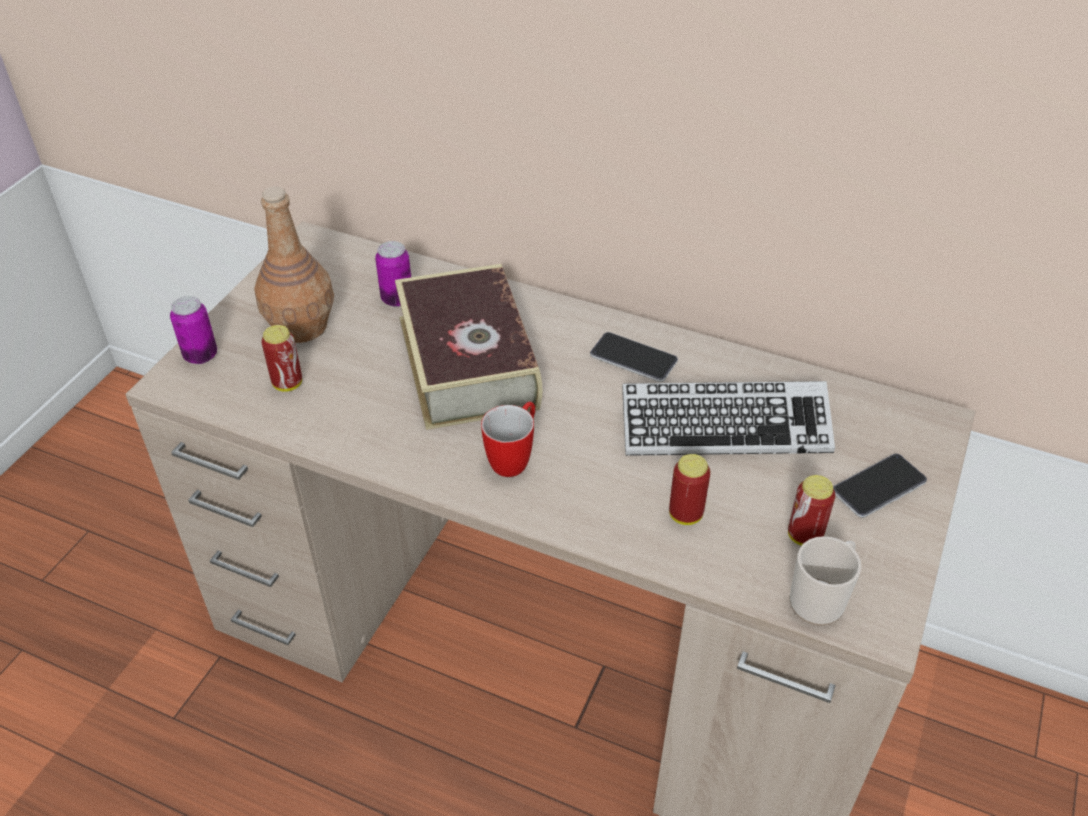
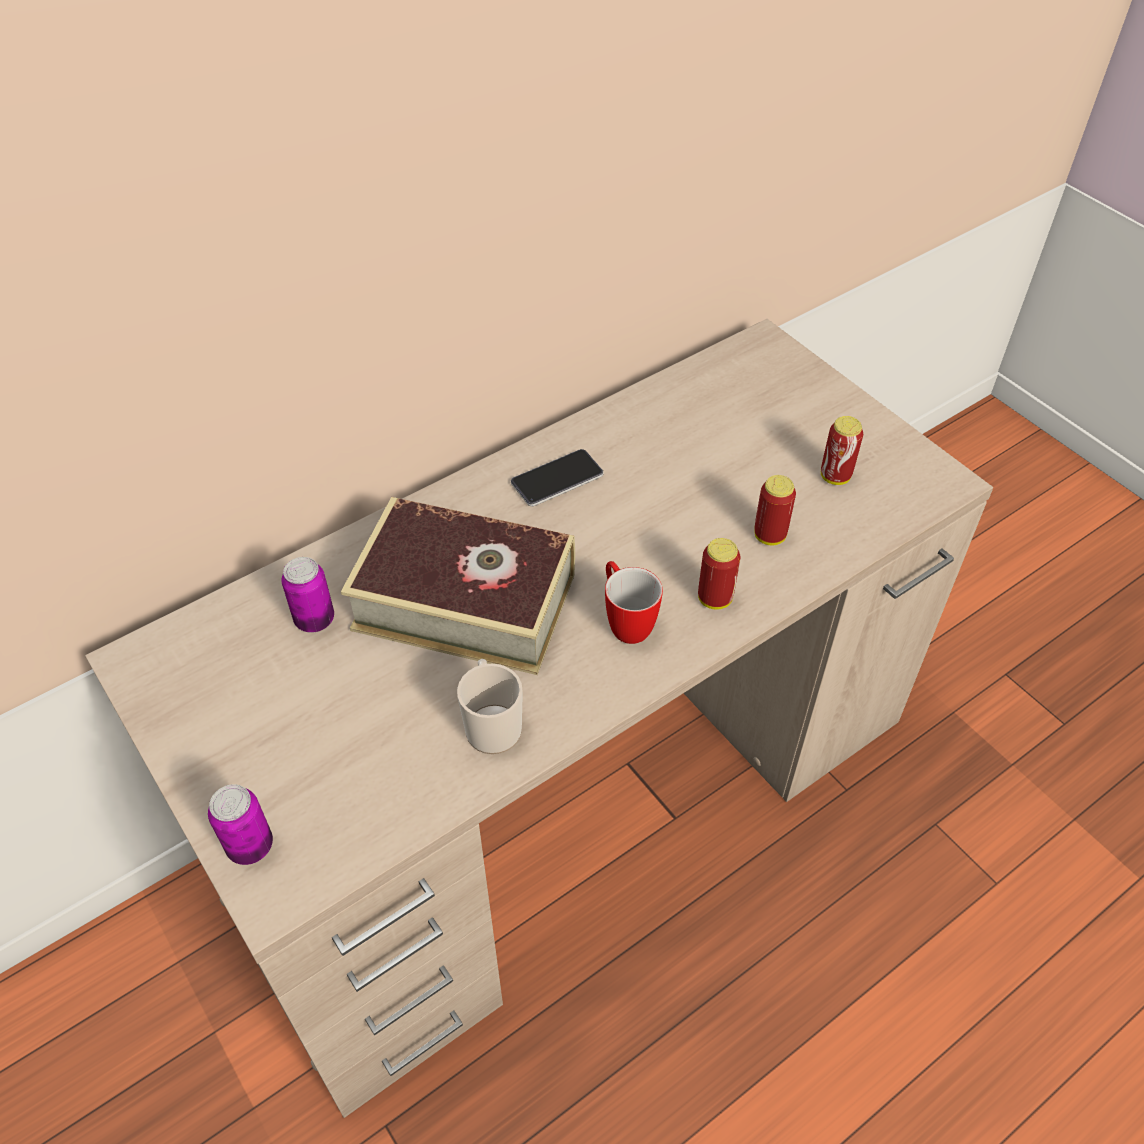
camera: 60 degrees left, 5 degrees up
brown bottle [254,186,334,343] -> none
can [262,325,302,392] -> can moved to [698,538,740,610]
keyboard [622,381,835,456] -> none
mug [790,536,861,626] -> mug moved to [457,659,523,754]
phone [833,454,927,518] -> none

